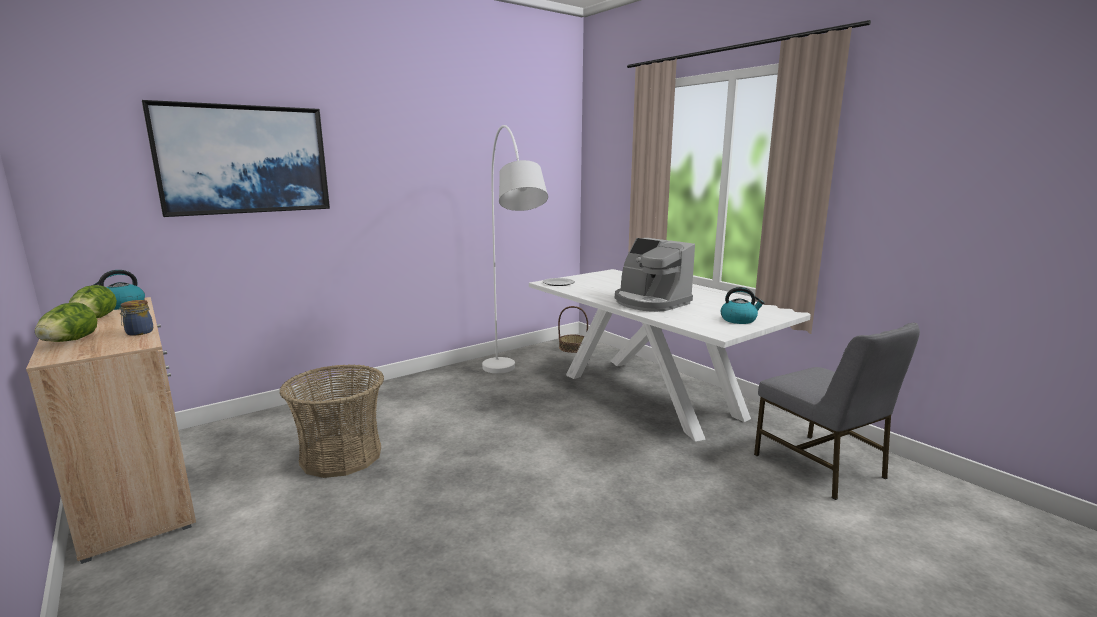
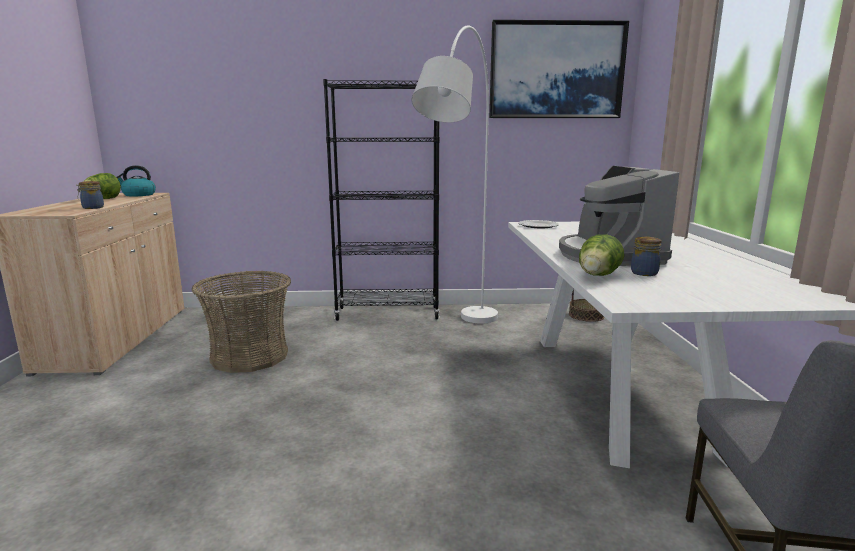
camera: 35 degrees right, 0 degrees up
lettuce [35,302,97,342] -> lettuce moved to [579,234,624,276]
picture [142,100,330,217] -> picture moved to [489,20,629,118]
kettle [721,287,765,324] -> none
none -> black bookcase [323,79,440,321]
none -> jar [631,236,662,276]

